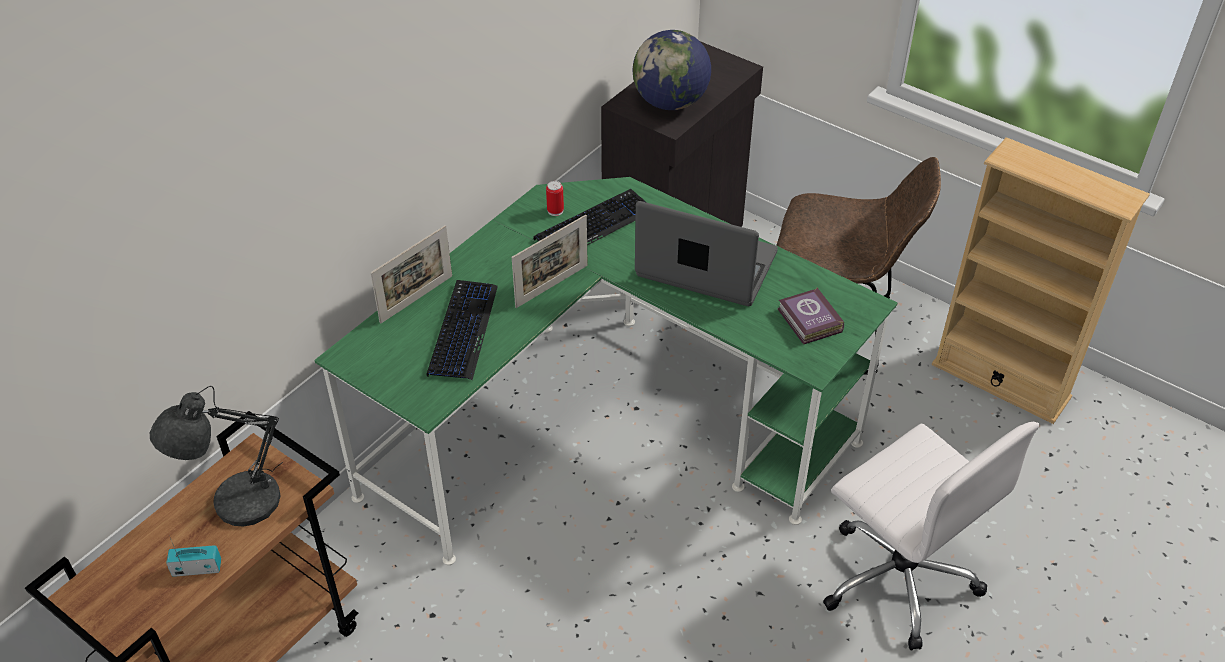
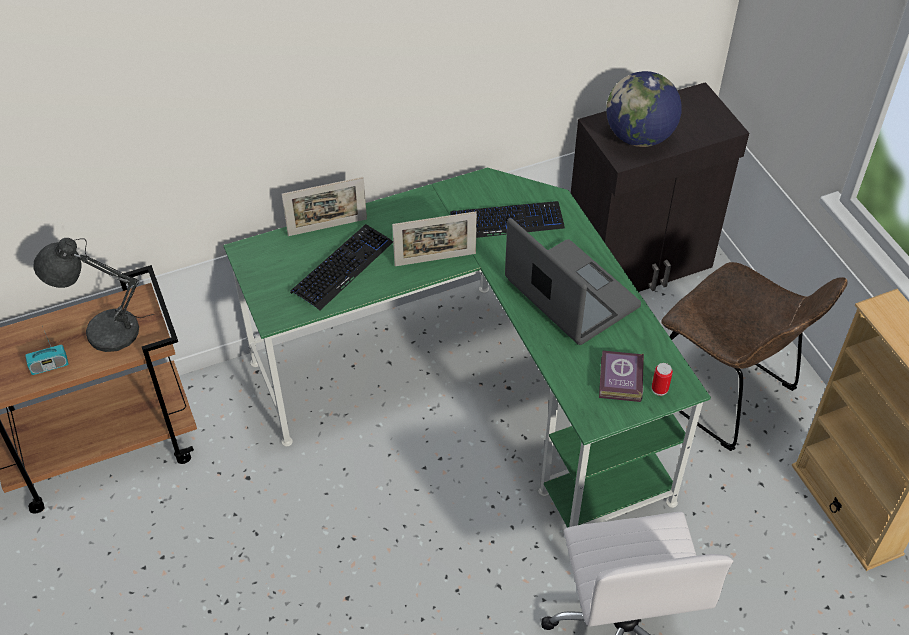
camera: 30 degrees right, 5 degrees up
radio [166,538,221,577] -> radio turned 135 degrees clockwise [25,326,69,375]
can [546,181,564,216] -> can moved to [652,363,673,396]

